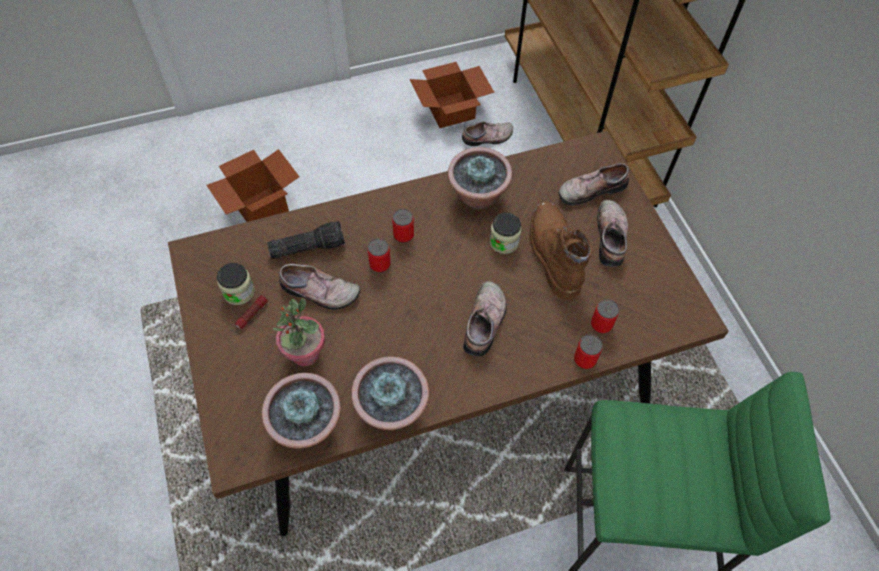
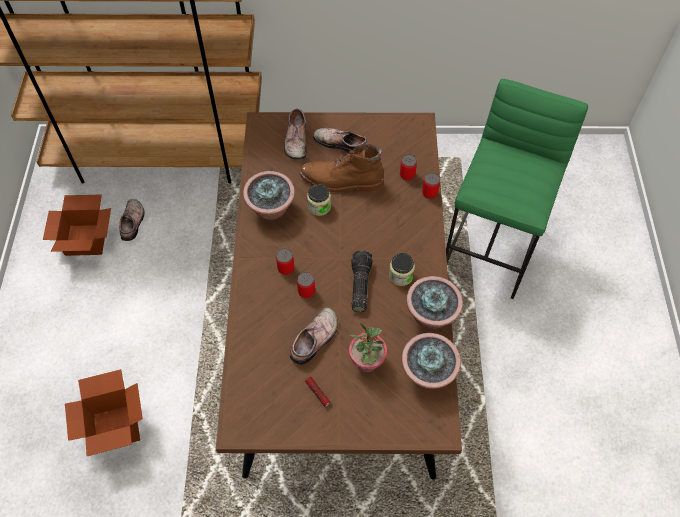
camera: 70 degrees left, 0 degrees up
jar [217,263,255,305] -> jar moved to [389,253,415,286]
flashlight [267,221,345,259] -> flashlight moved to [351,251,373,312]
shoe [463,281,507,356] -> none

